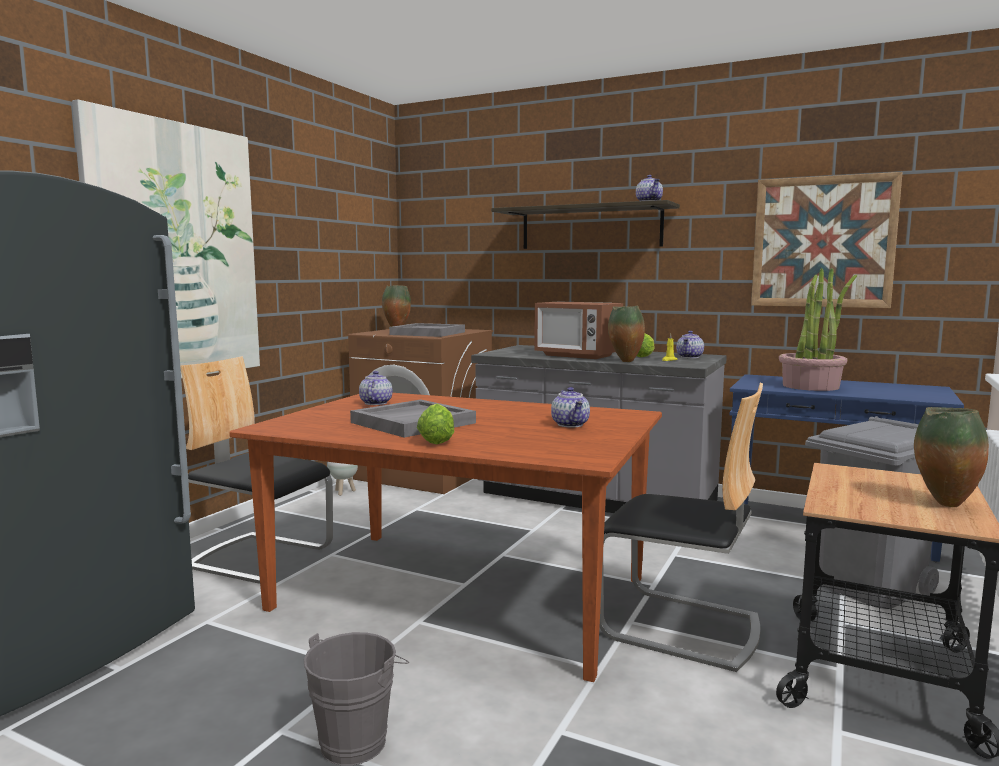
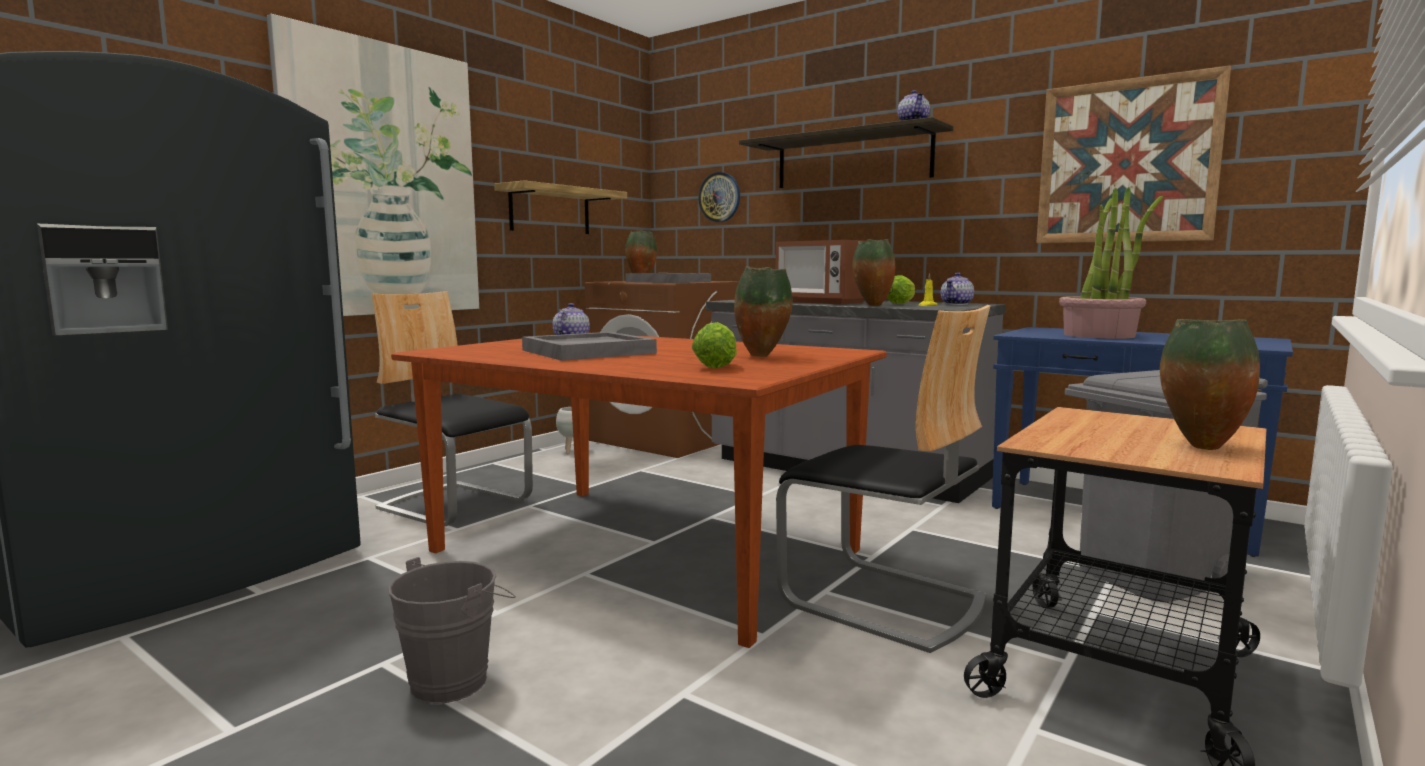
camera: 10 degrees right, 0 degrees up
lettuce [417,404,454,444] -> lettuce moved to [692,322,737,369]
teapot [551,387,590,428] -> vase [734,266,793,357]
none -> shelf [494,180,627,234]
none -> wall clock [698,172,740,222]

